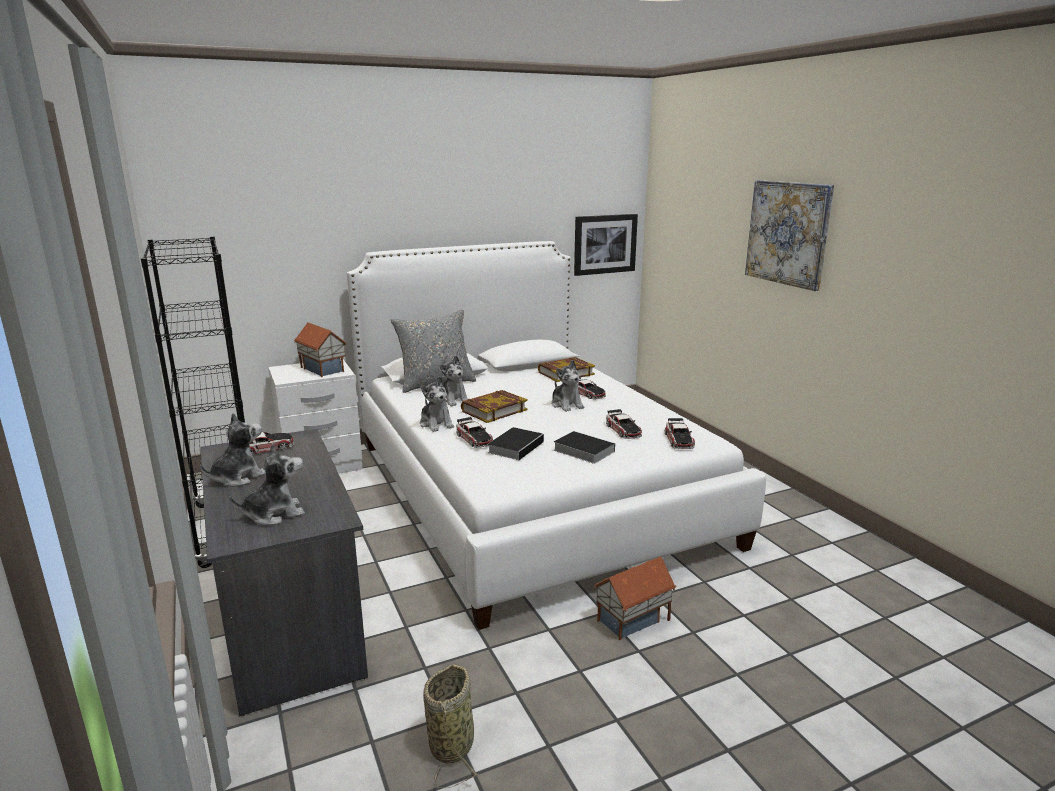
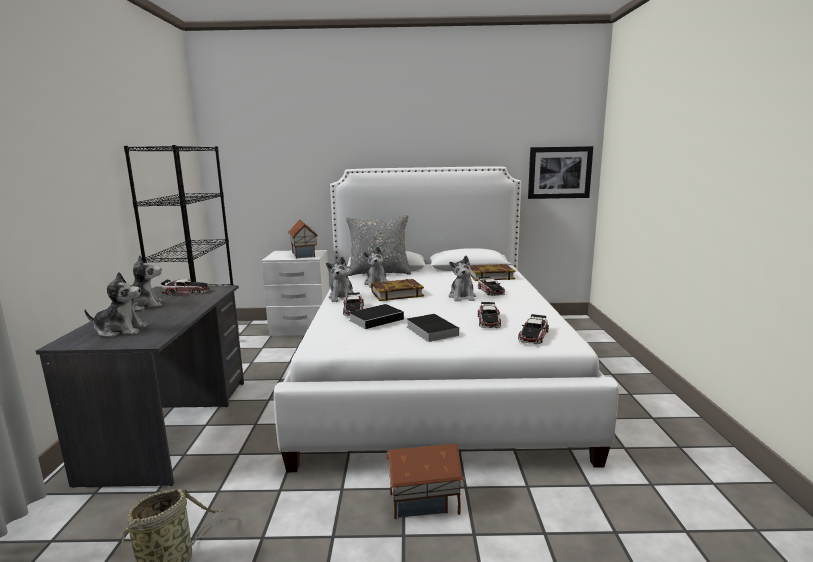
camera: 25 degrees right, 5 degrees down
picture [745,180,834,291] -> none

